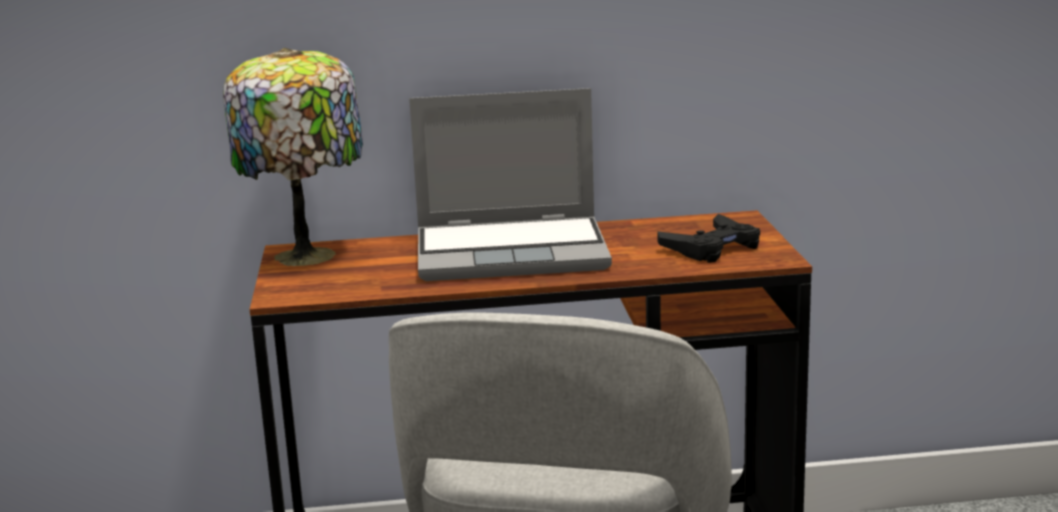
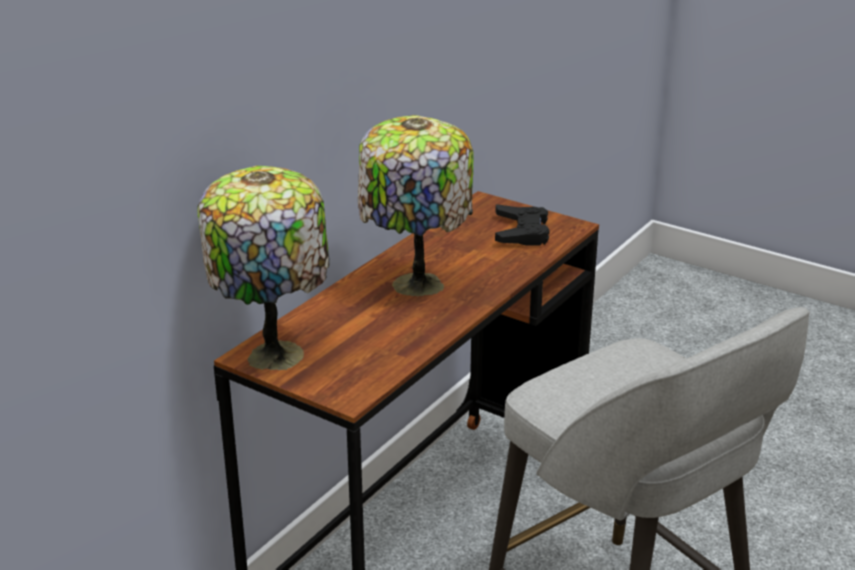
camera: 50 degrees left, 10 degrees up
laptop [409,88,612,281] -> table lamp [358,115,474,297]

